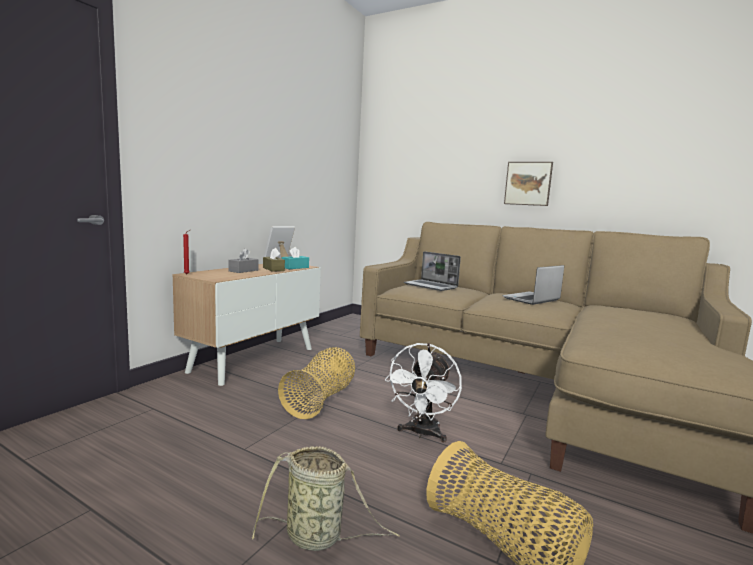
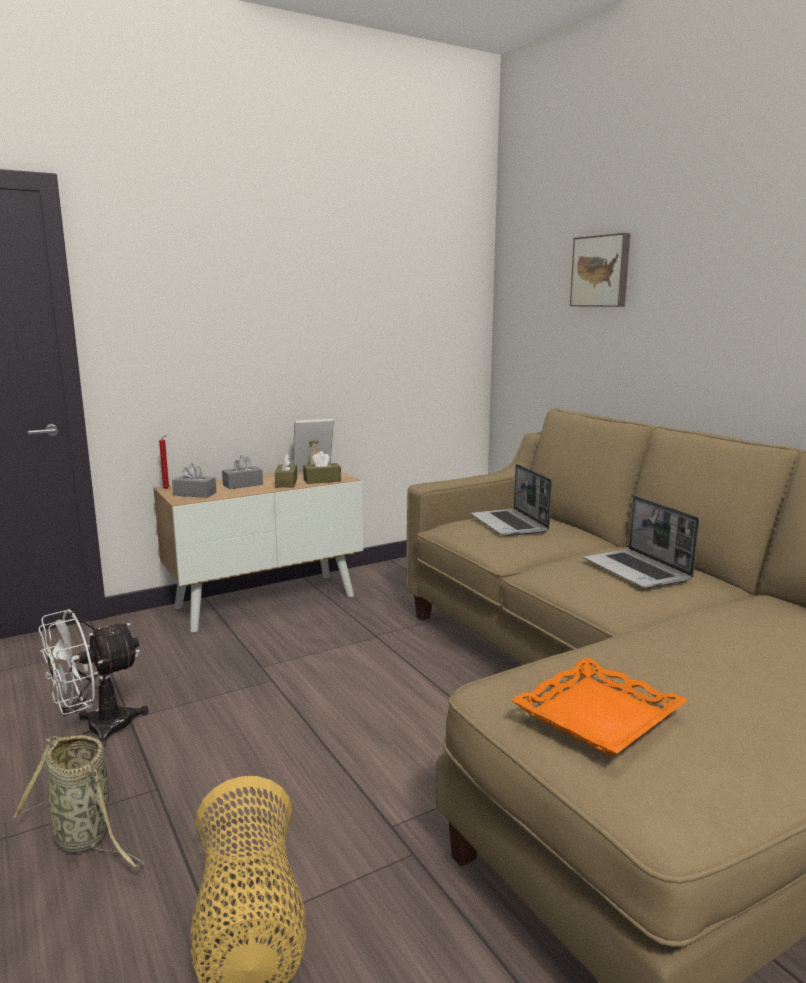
camera: 30 degrees right, 5 degrees up
basket [278,347,355,419] -> none
turquoise tissue box [282,247,309,269] -> brown tissue box [303,451,341,484]
white fan [385,343,462,443] -> white fan moved to [39,609,149,747]
laptop [503,265,564,305] -> laptop turned 105 degrees counterclockwise [584,496,699,588]
picture [504,162,553,206] -> picture moved to [570,233,630,307]
none -> grey tissue box [172,463,217,498]
none -> orange tray [511,657,688,756]

